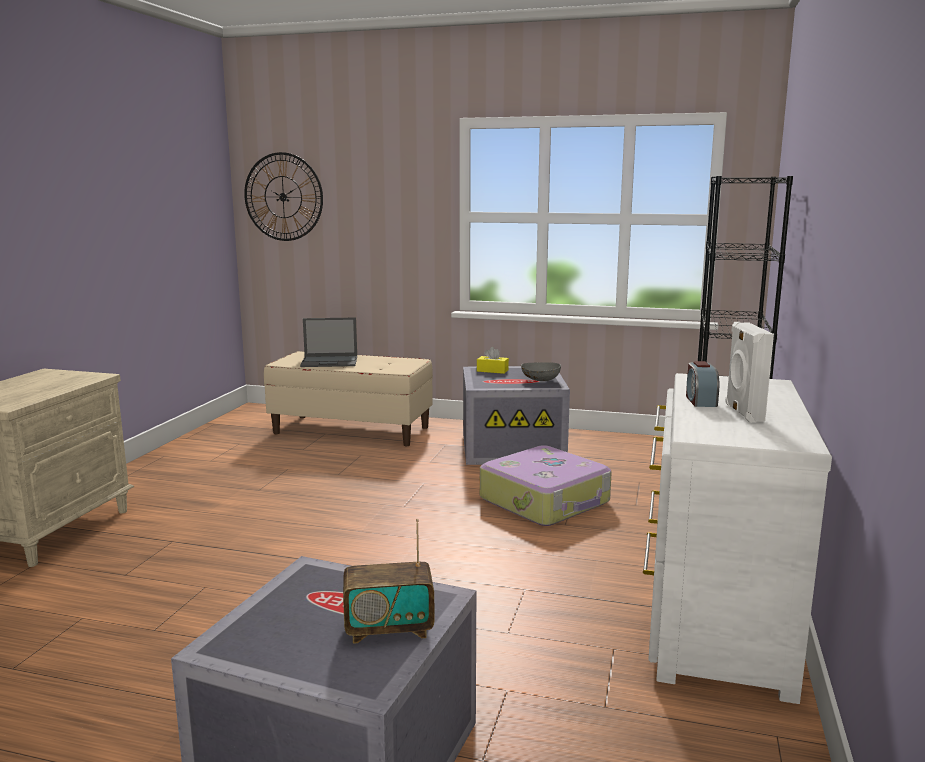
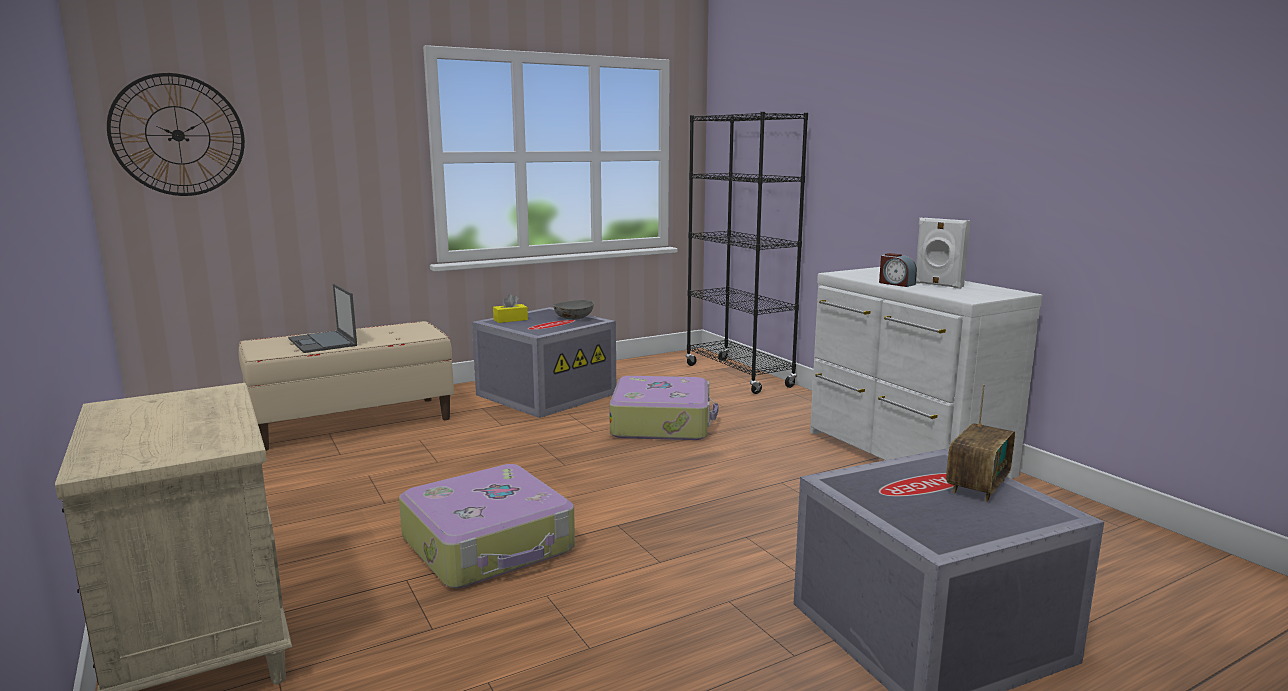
camera: 45 degrees left, 0 degrees up
laptop [300,318,357,367] -> laptop turned 105 degrees clockwise [288,284,357,353]
none -> suitcase [399,464,575,588]

